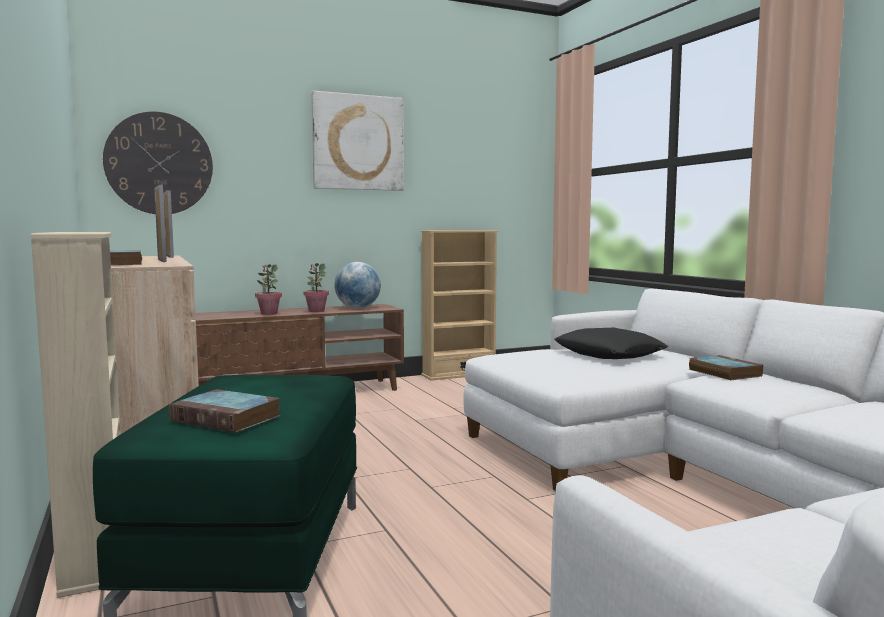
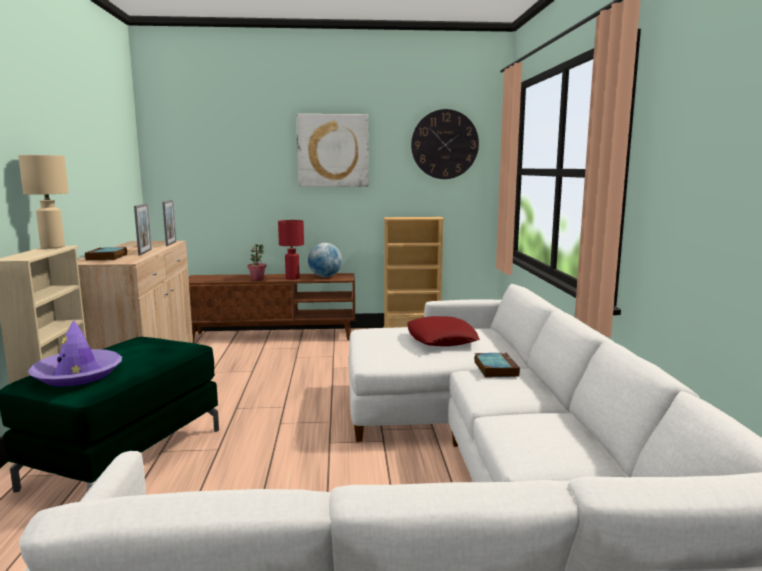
camera: 20 degrees right, 5 degrees up
wall clock [103,112,213,214] -> wall clock moved to [411,109,479,179]
book [169,389,280,433] -> purple hat [28,320,122,387]
potted plant [303,263,329,312] -> red table lamp [278,220,304,280]
black pillow [554,328,669,359] -> red pillow [407,316,480,346]
none -> beige table lamp [18,155,69,249]

